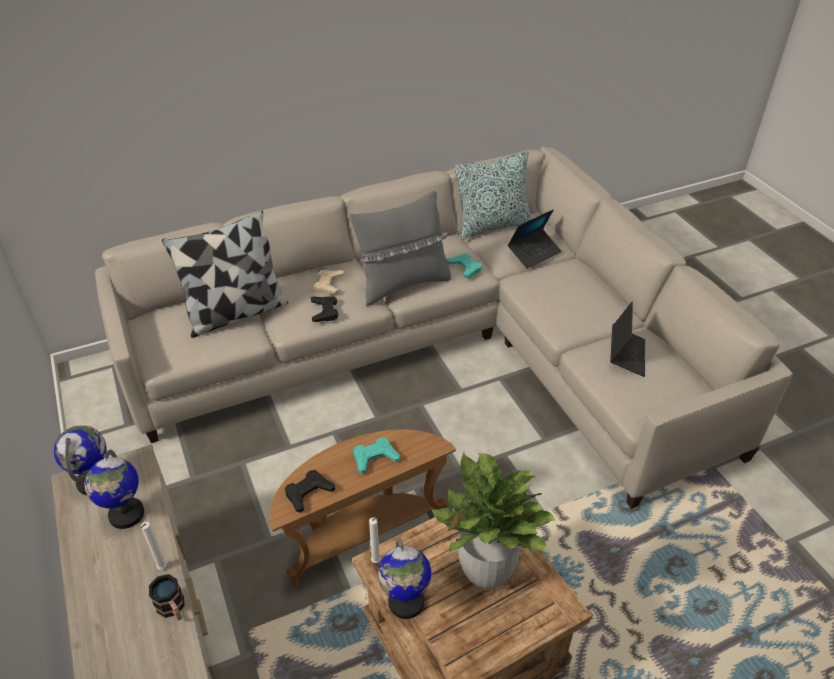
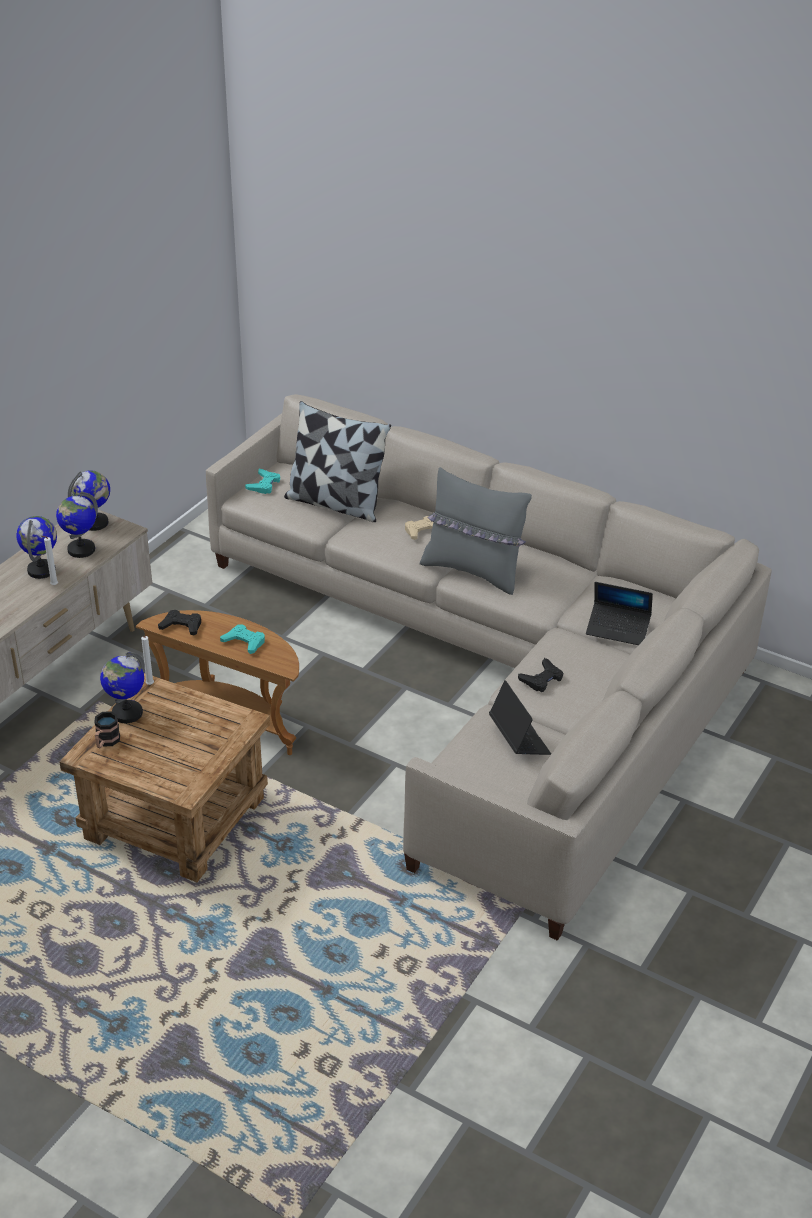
camera: 55 degrees right, 5 degrees down
mug [149,574,184,620] -> mug moved to [94,711,120,748]
black game controller [311,296,338,322] -> black game controller moved to [518,658,563,692]
potted plant [431,453,555,589] -> none
turquoise game controller [446,253,482,278] -> turquoise game controller moved to [245,469,280,494]
pillow [455,151,532,240] -> none
laptop [610,301,645,377] -> laptop turned 90 degrees counterclockwise [489,680,551,755]
none -> globe [16,516,57,579]

